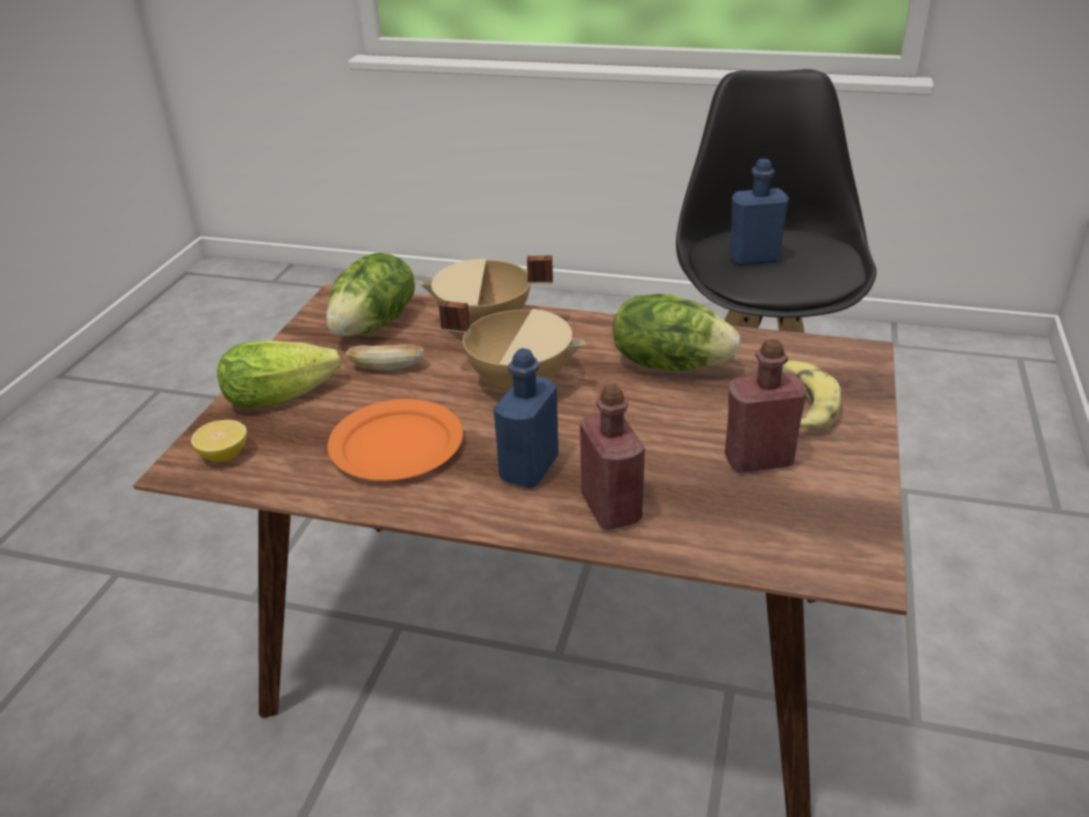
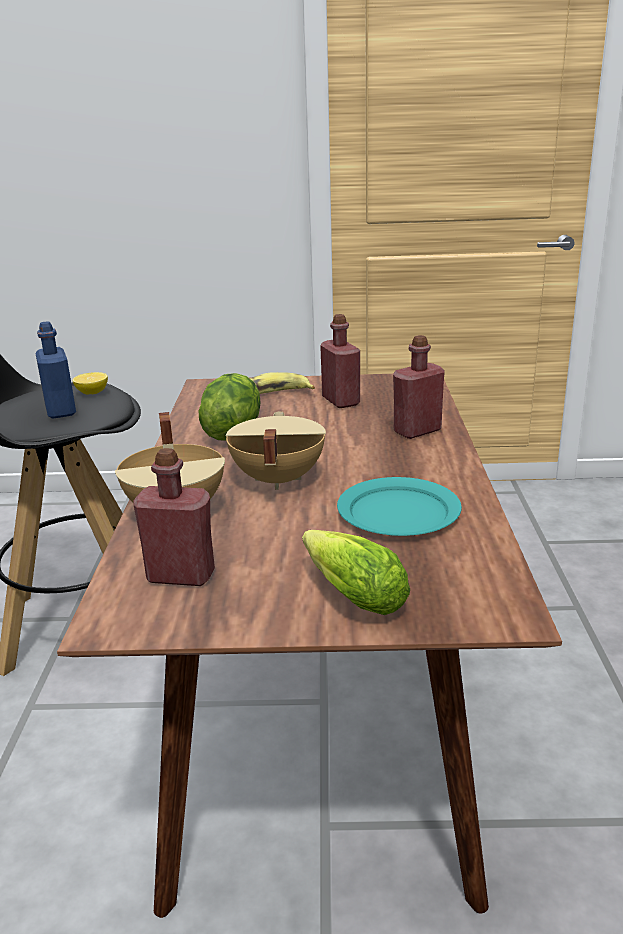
camera: 105 degrees left, 10 degrees down
lemon [191,420,247,462] -> lemon moved to [73,372,108,395]
lettuce [326,253,415,336] -> red bottle [133,448,215,586]
orange plate [327,399,463,481] -> turquoise plate [337,477,462,536]
bread [346,344,424,370] -> none
blue bottle [493,348,559,488] -> none

